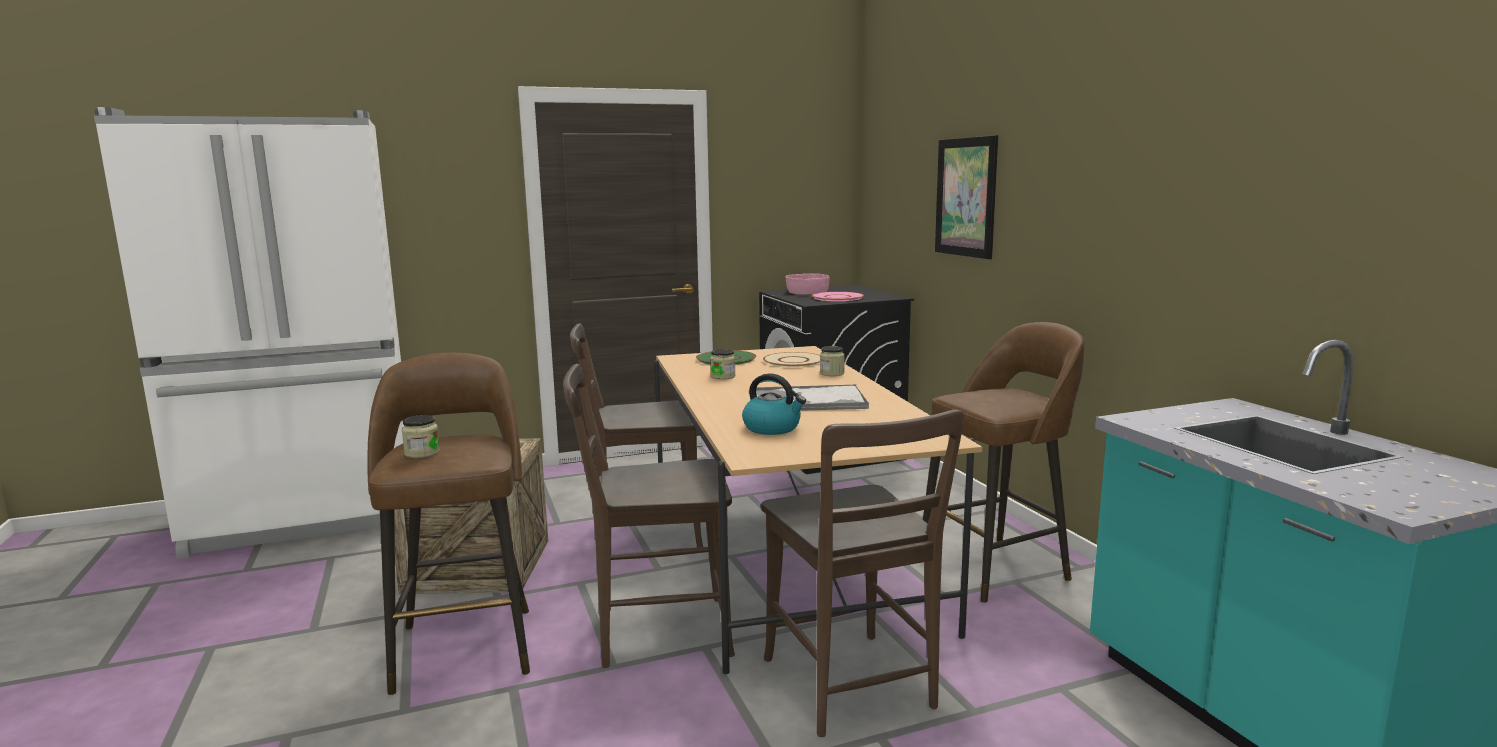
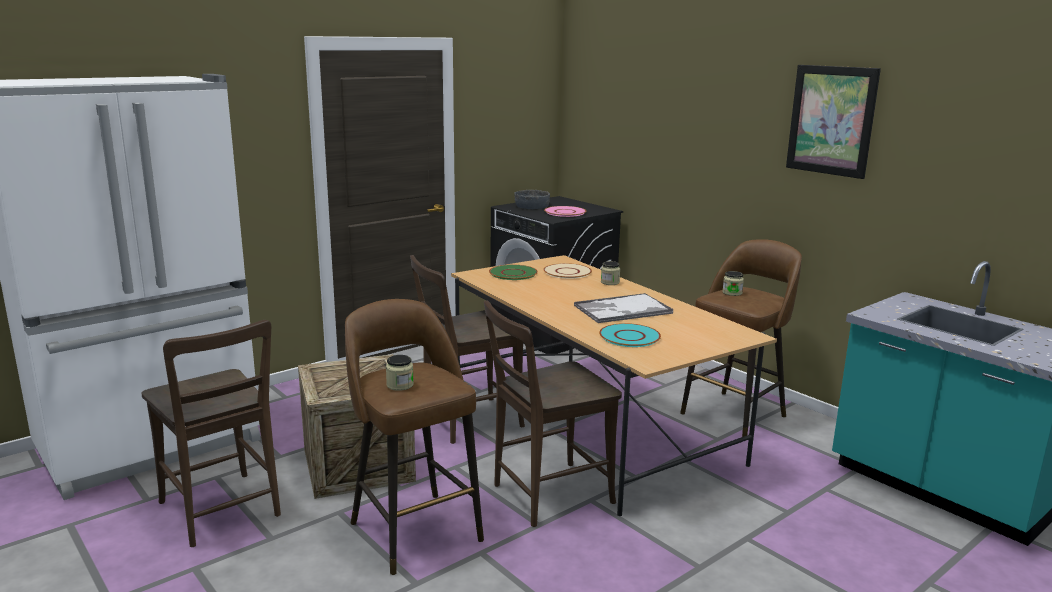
camera: 20 degrees left, 5 degrees up
jar [710,349,735,380] -> jar moved to [722,271,744,296]
kettle [742,374,806,435] -> turquoise plate [599,323,661,347]
brown chair [761,410,964,737] -> brown chair moved to [141,320,281,547]
pink bowl [786,273,829,295] -> grey bowl [514,190,550,209]
picture [935,135,998,259] -> picture moved to [786,65,881,179]

